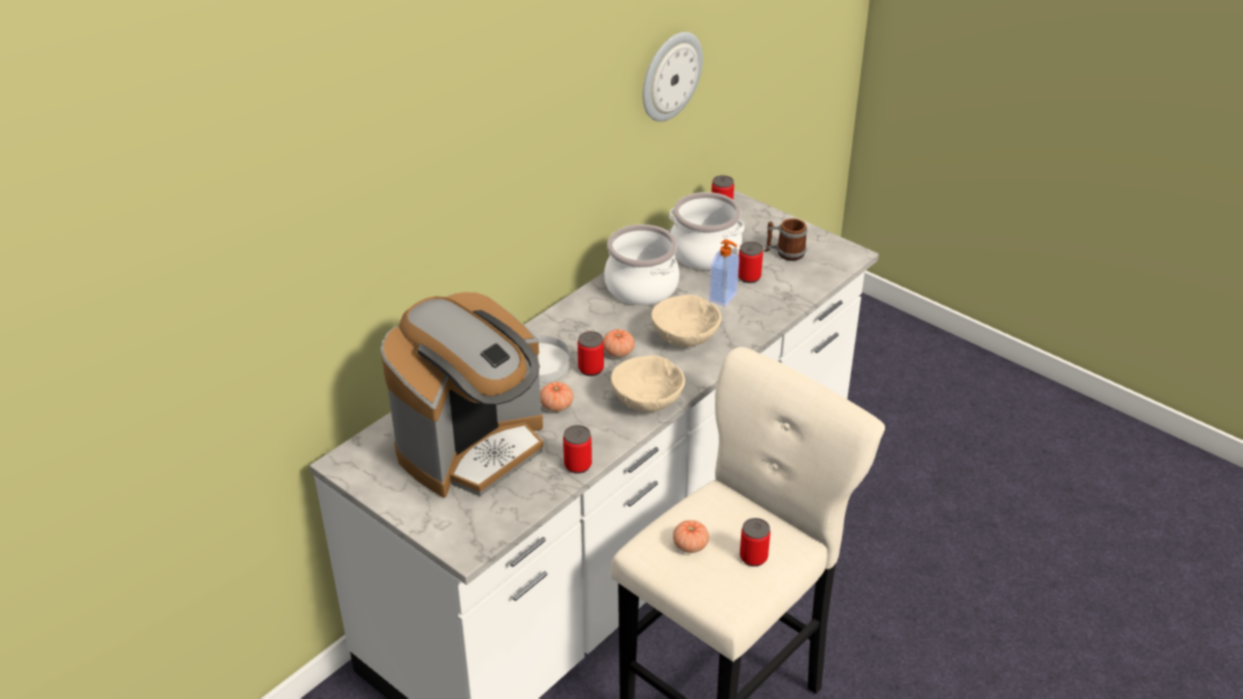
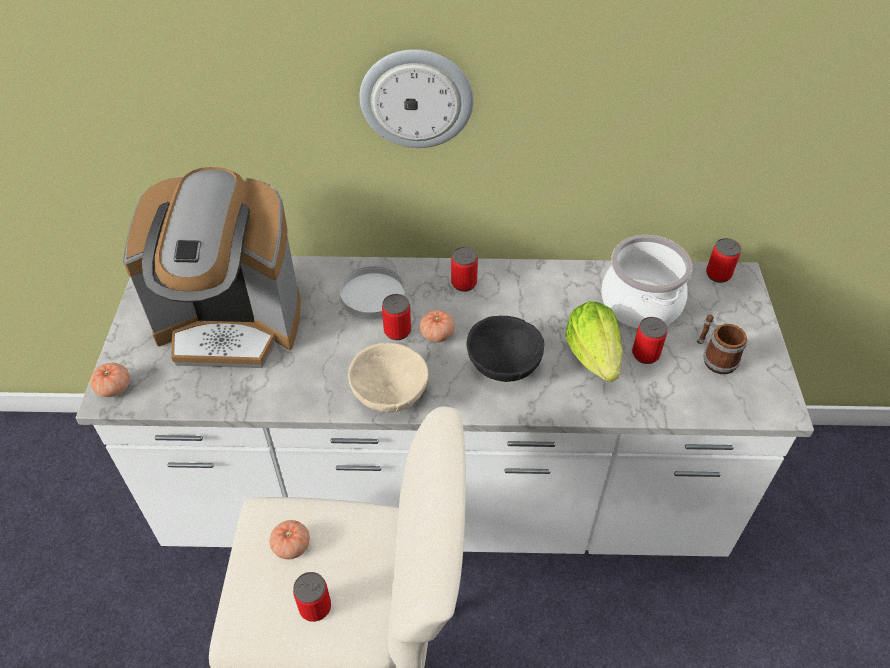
camera: 50 degrees right, 10 degrees up
tomato [540,382,574,412] -> tomato moved to [90,363,130,397]
can [563,425,592,474] -> can moved to [451,247,478,292]
cooking pot [604,224,679,305] -> none
wall clock [643,32,703,122] -> wall clock moved to [359,49,474,148]
beige bowl [651,295,722,347] -> black bowl [466,316,544,382]
soap dispenser [709,240,739,306] -> lettuce [565,302,623,382]

